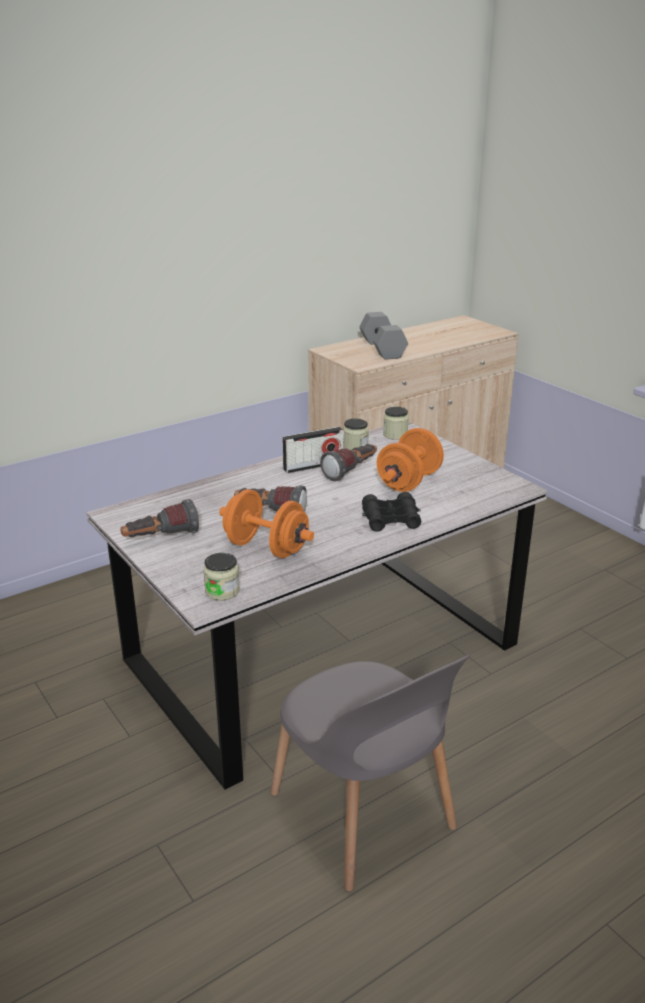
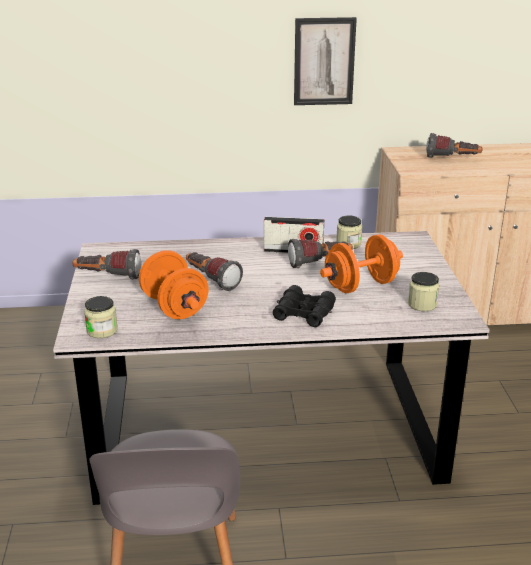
camera: 30 degrees right, 0 degrees up
grey dumbbell [360,312,408,360] -> flashlight [426,133,483,158]
jar [383,407,409,440] -> jar moved to [408,272,439,311]
none -> picture [294,17,357,105]

